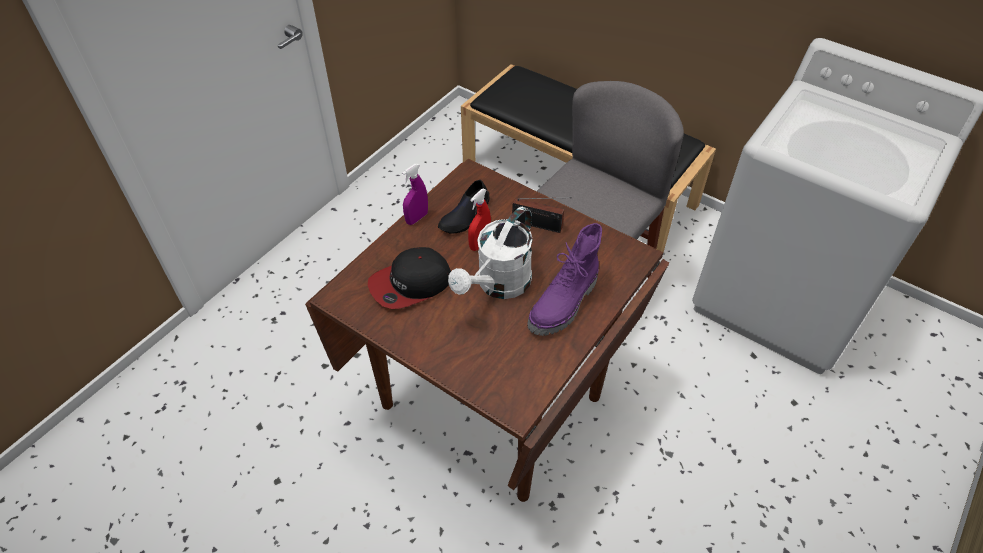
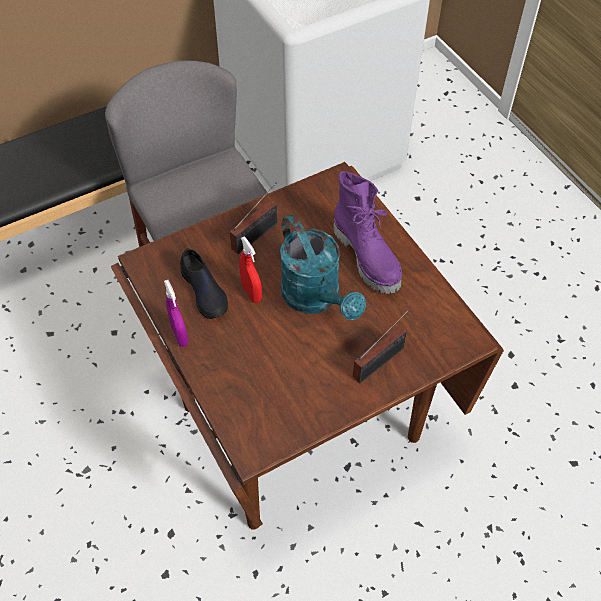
camera: 65 degrees left, 5 degrees up
cap [368,247,451,309] -> none
white watering can [448,206,533,299] -> turquoise watering can [280,214,366,320]
none -> radio [353,309,410,383]

